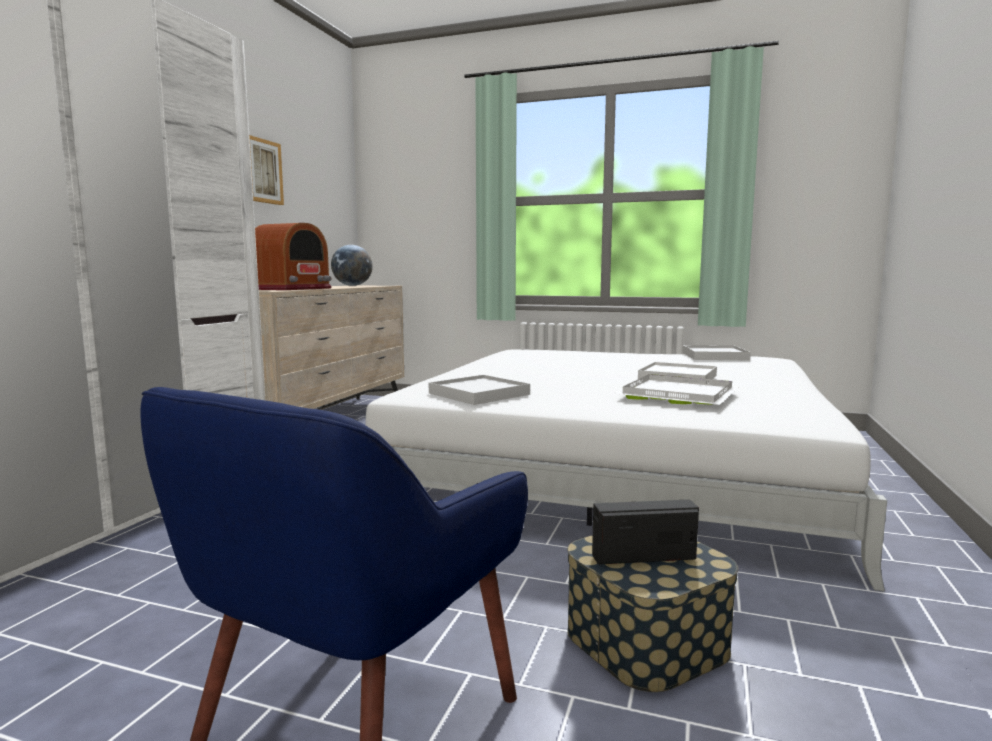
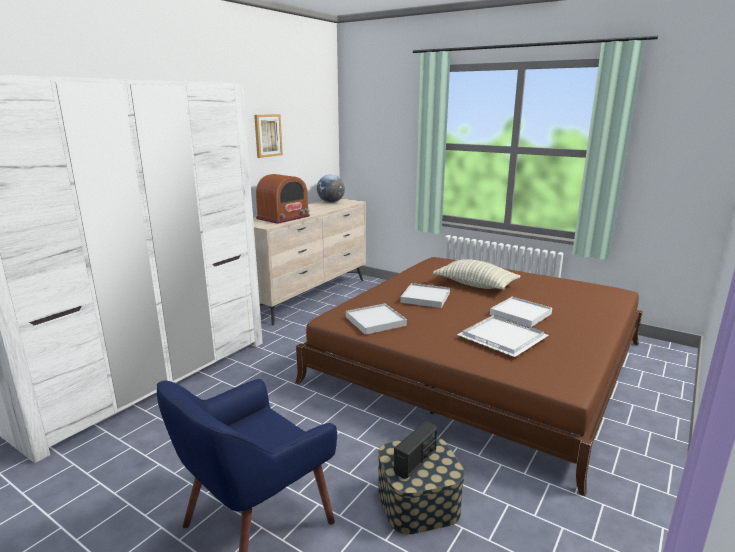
camera: 15 degrees right, 10 degrees up
white bed [366,349,887,592] -> brown bed [295,257,643,496]
radio [592,499,699,565] -> radio turned 120 degrees clockwise [394,421,437,479]
white tray [683,345,751,360] -> white tray moved to [400,283,450,308]
none -> pillow [433,259,520,290]

